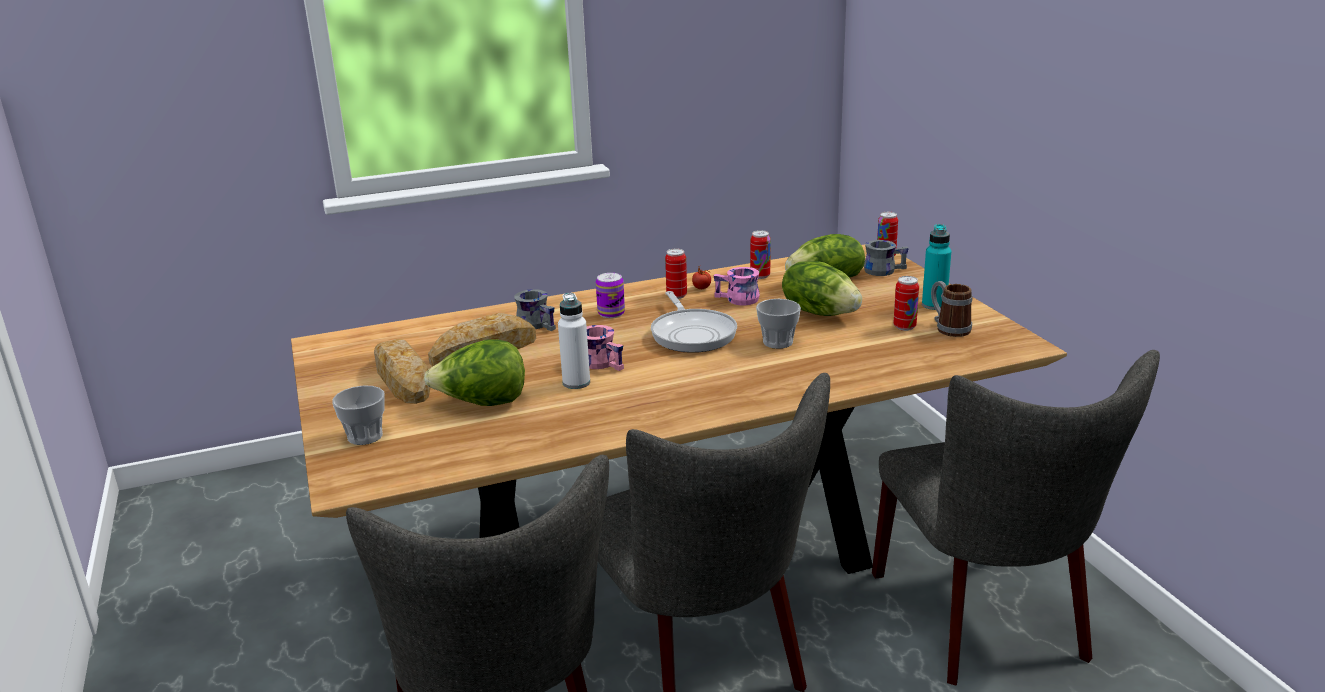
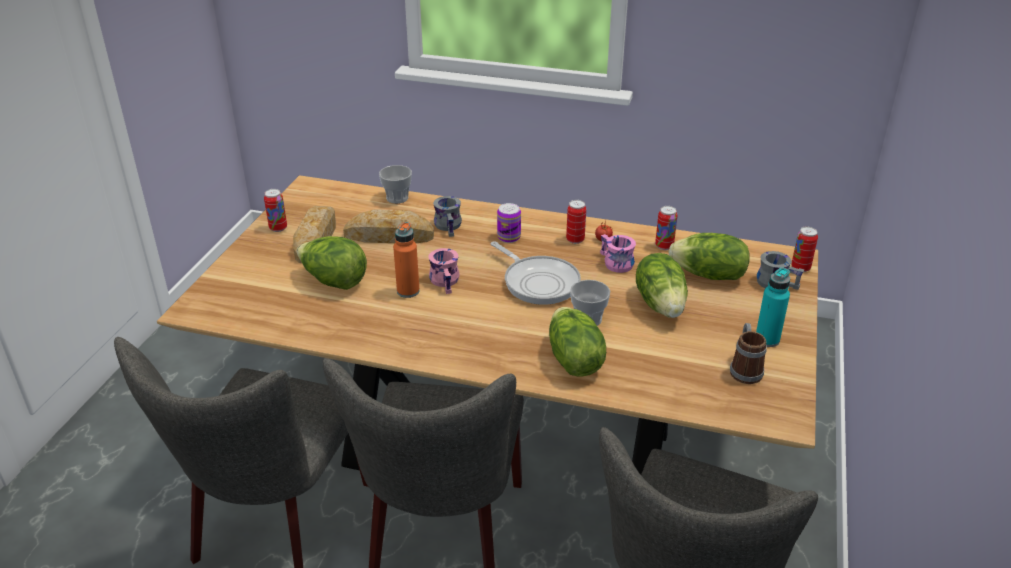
camera: 35 degrees right, 10 degrees up
cup [332,386,385,445] -> cup moved to [379,165,412,204]
white bottle [558,293,590,389] -> orange bottle [393,222,420,298]
frying pan [651,291,737,353] -> frying pan turned 60 degrees counterclockwise [491,241,581,305]
can [894,276,919,331] -> can moved to [264,189,287,232]
none -> lettuce [549,307,606,376]

